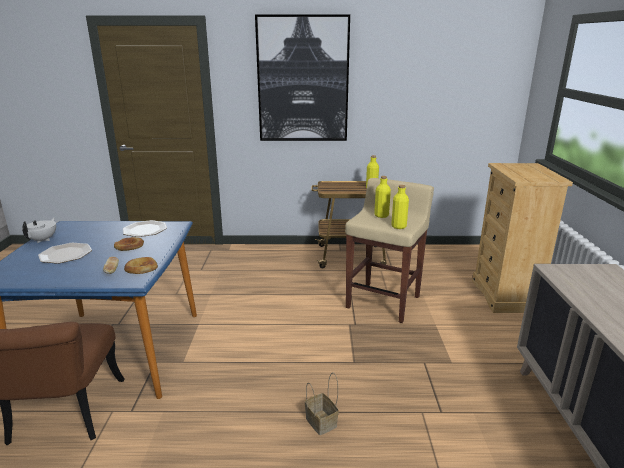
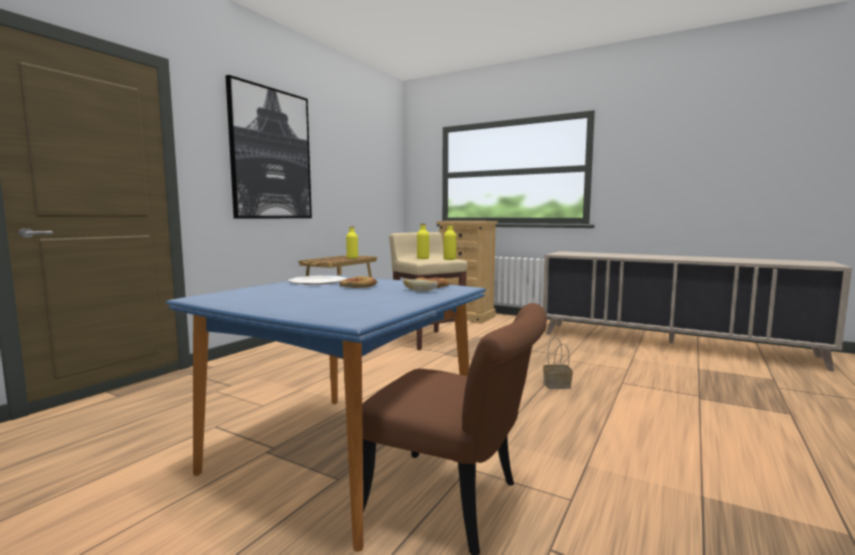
camera: 60 degrees left, 15 degrees down
white teapot [22,218,56,243] -> none
plate [38,243,92,264] -> none

